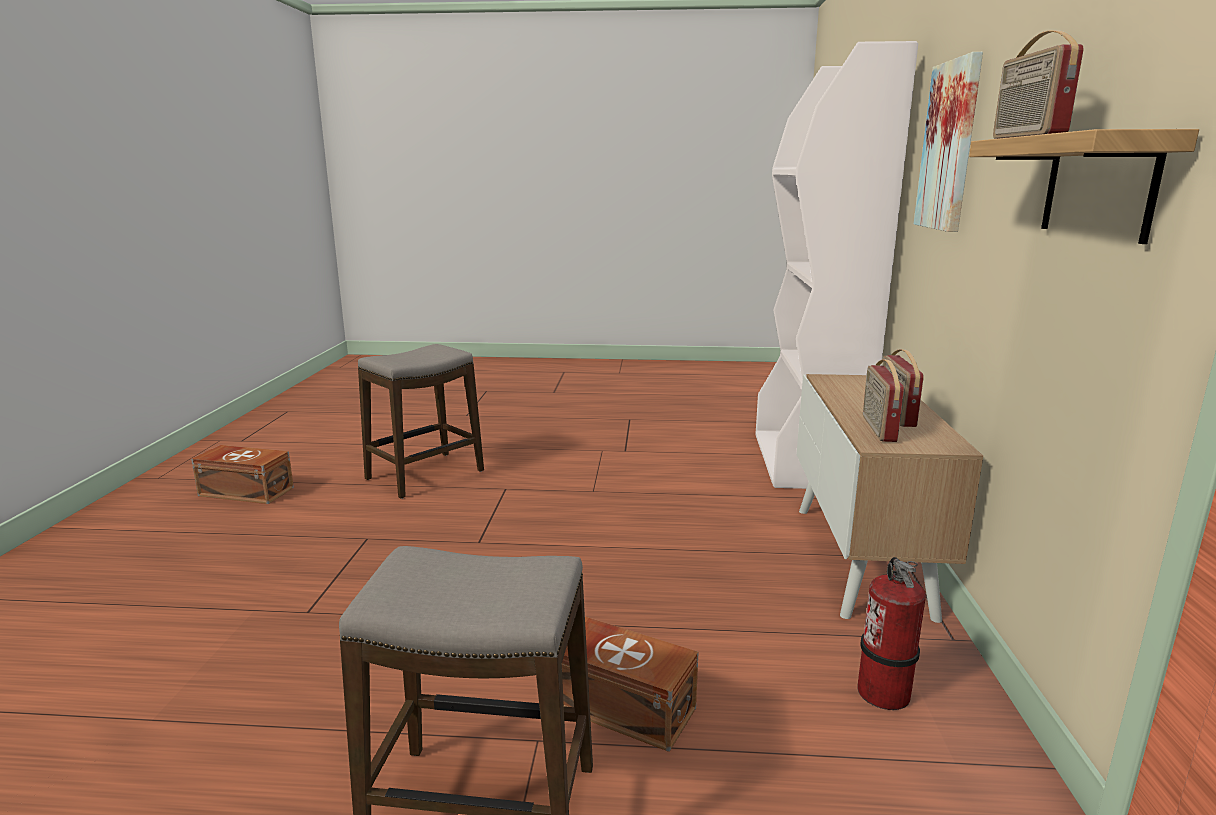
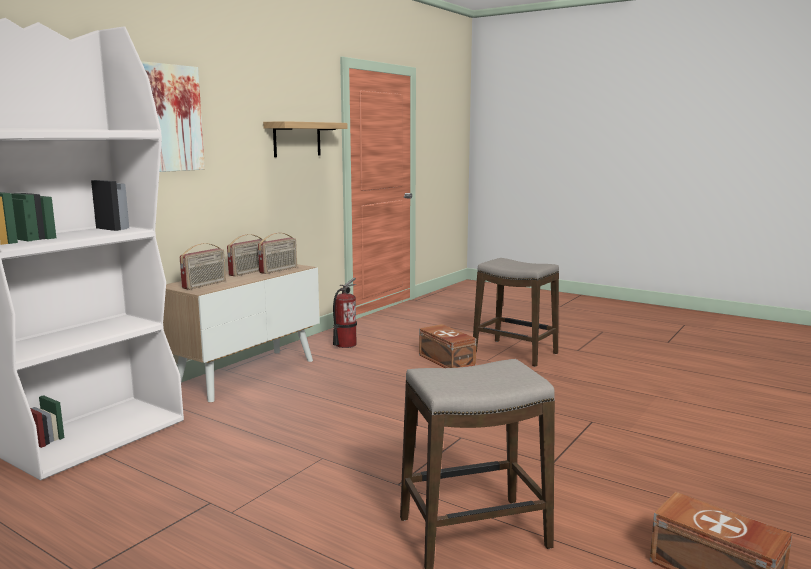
camera: 150 degrees left, 5 degrees down
radio [993,30,1084,139] -> radio moved to [180,243,226,290]

